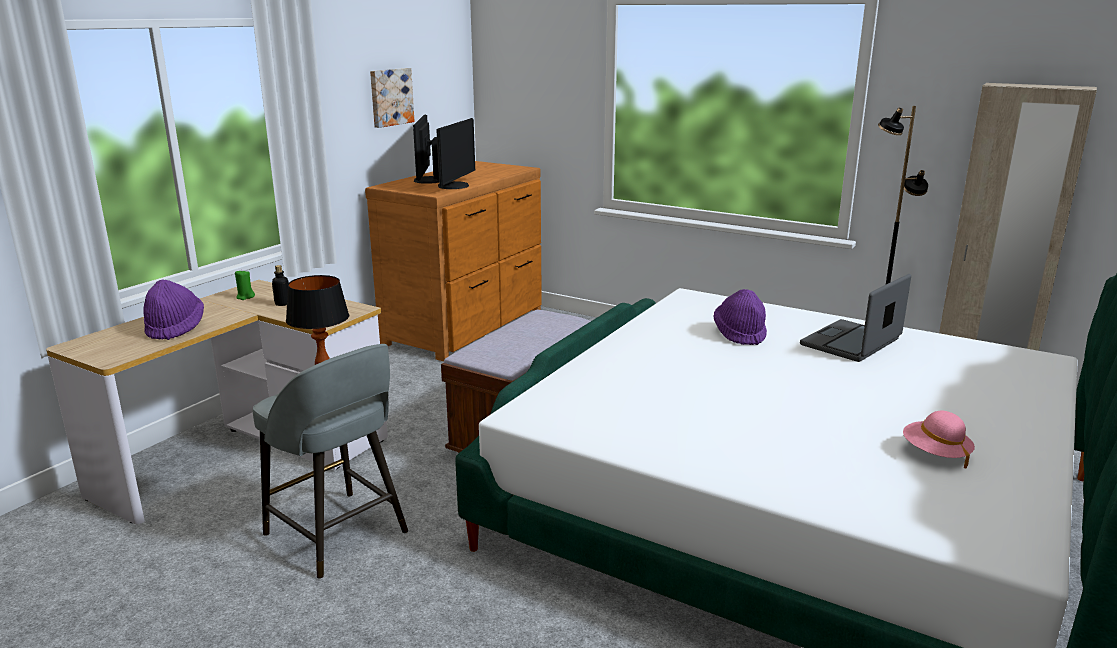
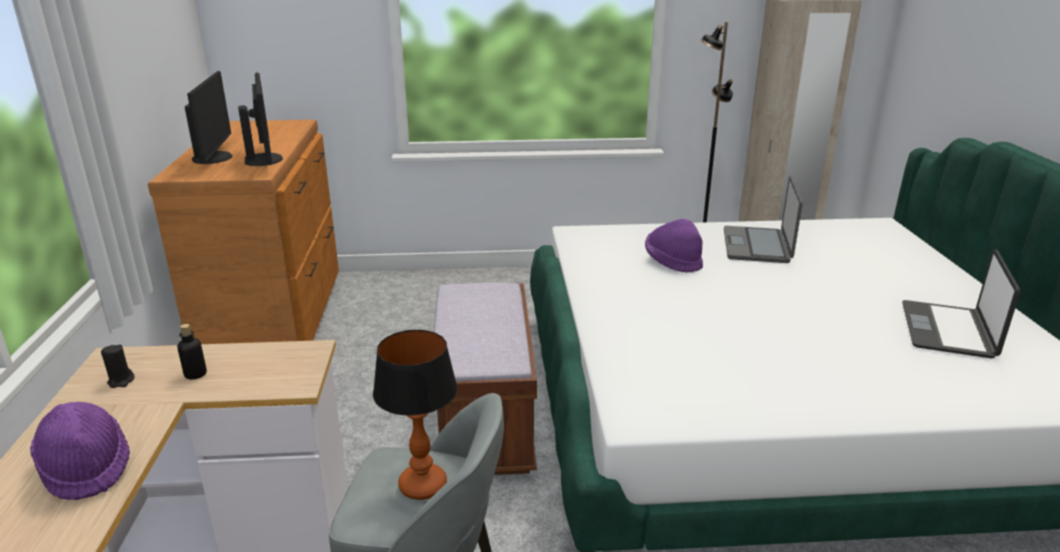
camera: 35 degrees left, 5 degrees up
green candle [235,269,255,300] -> black candle [101,344,134,388]
picture [370,68,415,128] -> none
monitor [413,114,439,184] -> monitor turned 150 degrees counterclockwise [185,71,232,164]
pink hat [903,411,975,468] -> laptop [902,249,1020,359]

